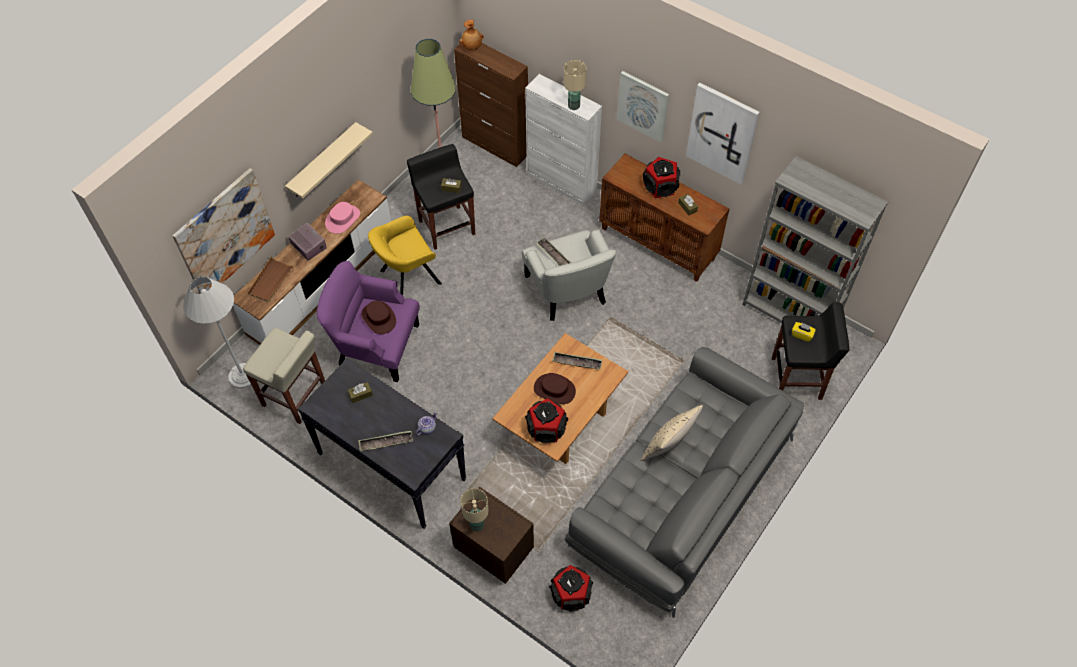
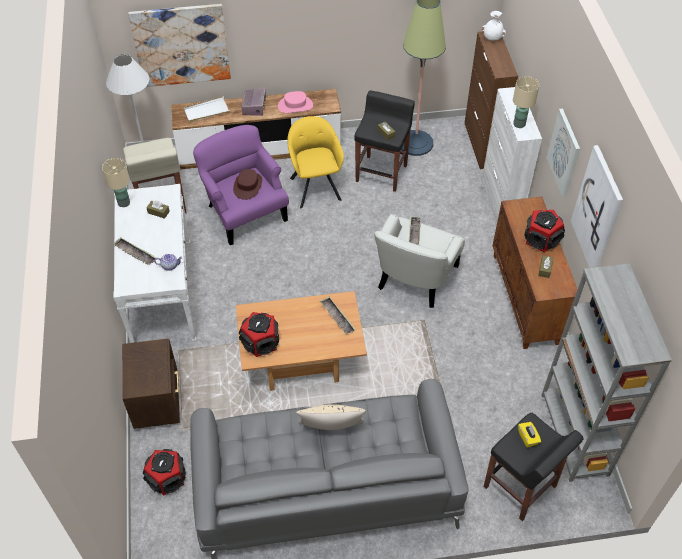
camera: 45 degrees right, 5 degrees down
brown tray [248,256,294,302] -> white tray [184,96,230,123]
beige shelf [285,122,373,199] -> none
black console table [298,358,467,529] -> white console table [113,184,196,343]
yellow armchair [368,216,442,295] -> yellow armchair turned 60 degrees clockwise [287,116,344,208]
brown vase [459,20,484,50] -> white vase [482,11,506,41]
beige table lamp [460,488,489,532] -> beige table lamp moved to [102,158,130,207]
brown hat [534,373,576,404] -> none

